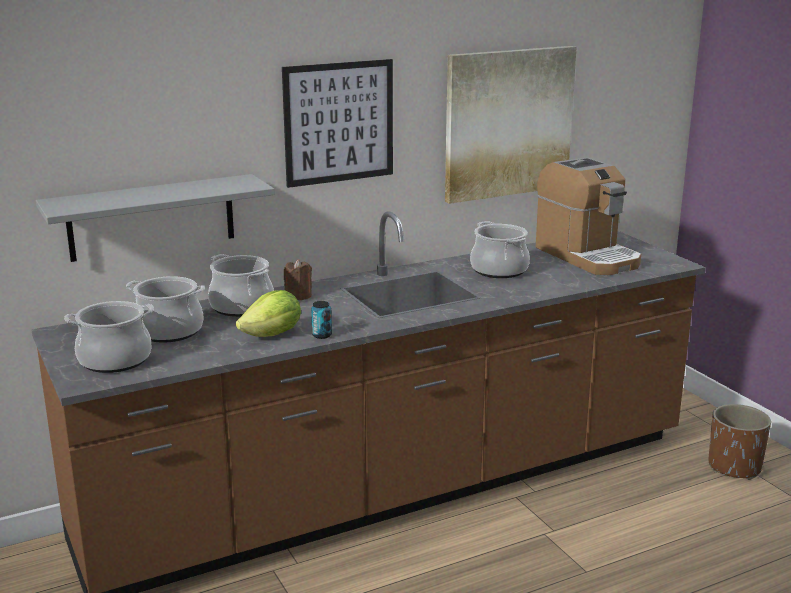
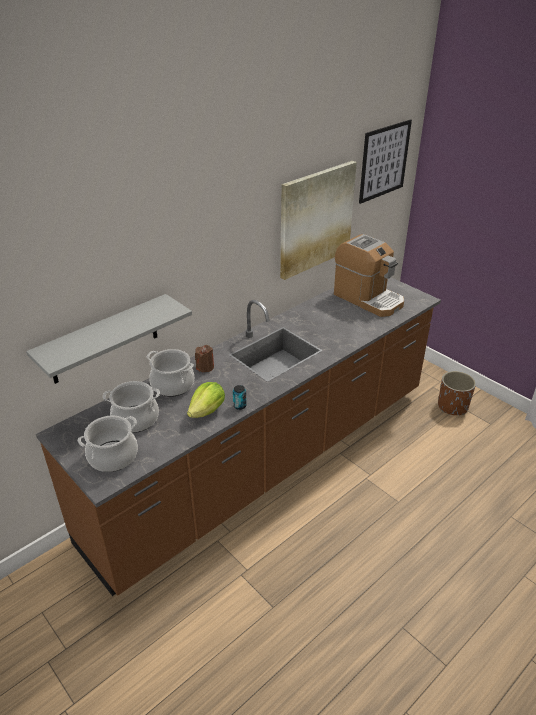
camera: 15 degrees left, 15 degrees up
picture [282,59,393,188] -> picture moved to [359,119,412,204]
cooking pot [470,221,530,278] -> none

